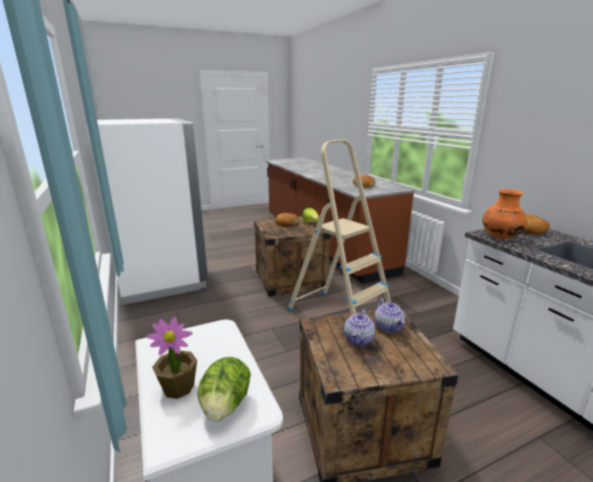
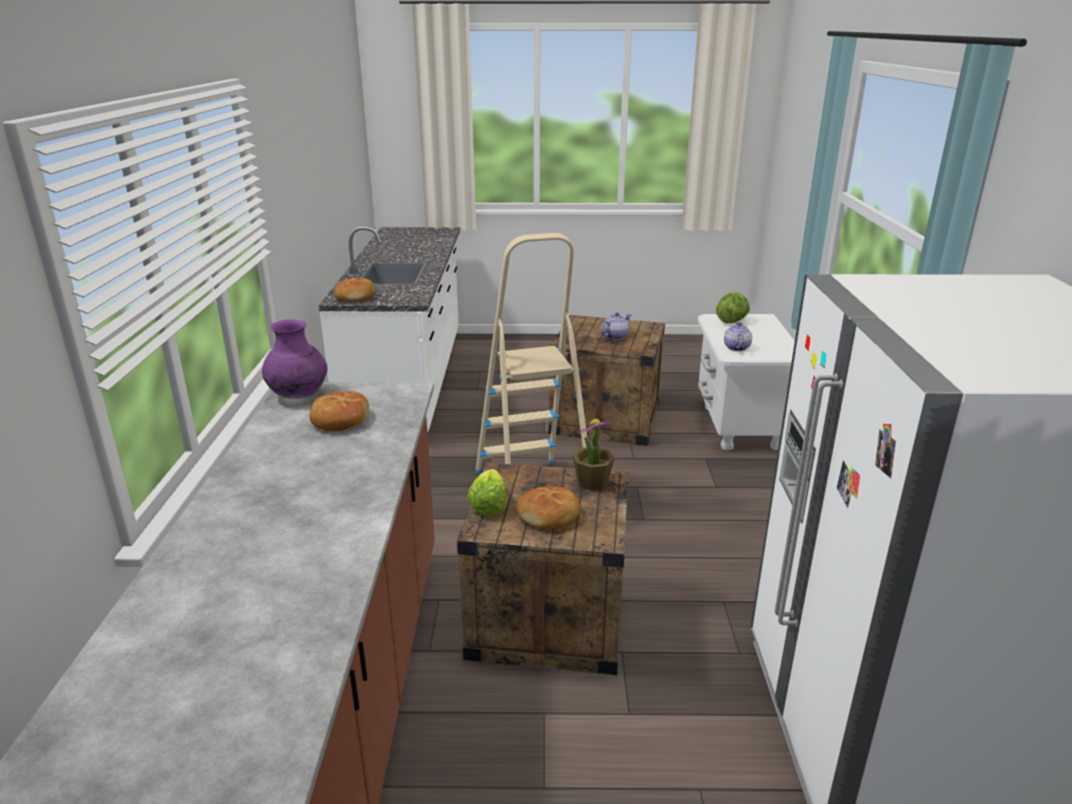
camera: 155 degrees left, 5 degrees up
potted plant [146,316,197,399] -> potted plant moved to [572,419,615,491]
teapot [375,298,405,333] -> teapot moved to [724,322,752,351]
orange vase [482,189,527,239] -> none
none -> purple vase [262,319,327,399]

